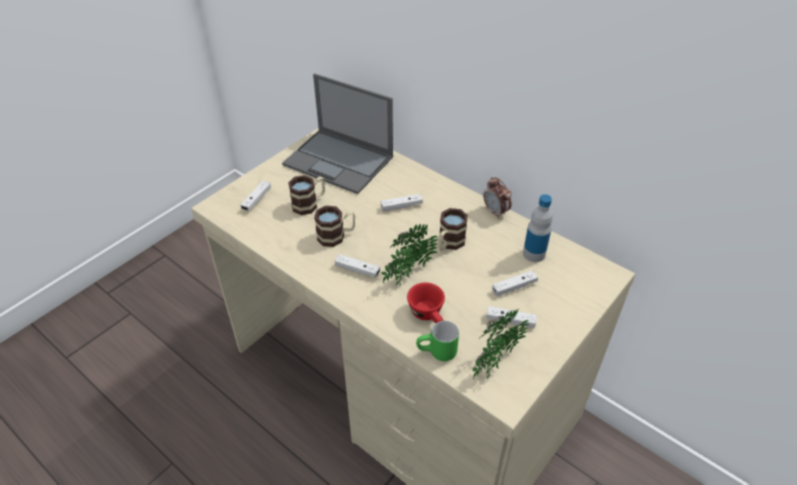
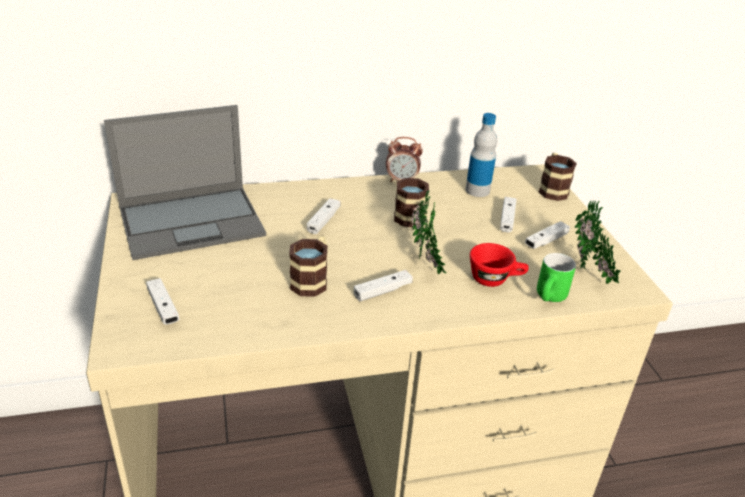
camera: 55 degrees left, 10 degrees down
mug [288,175,325,215] -> mug moved to [539,153,577,201]

